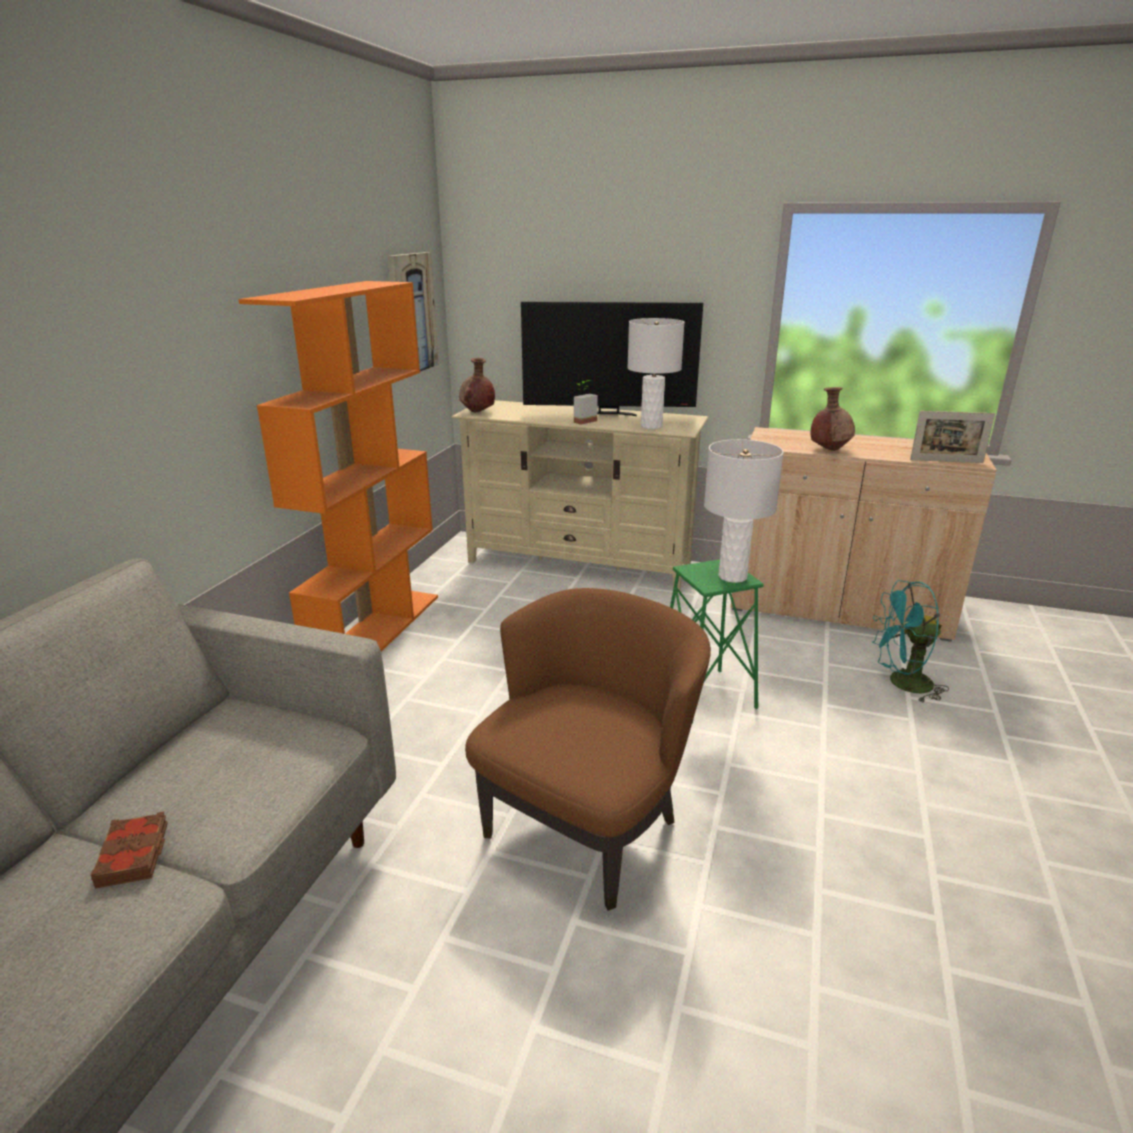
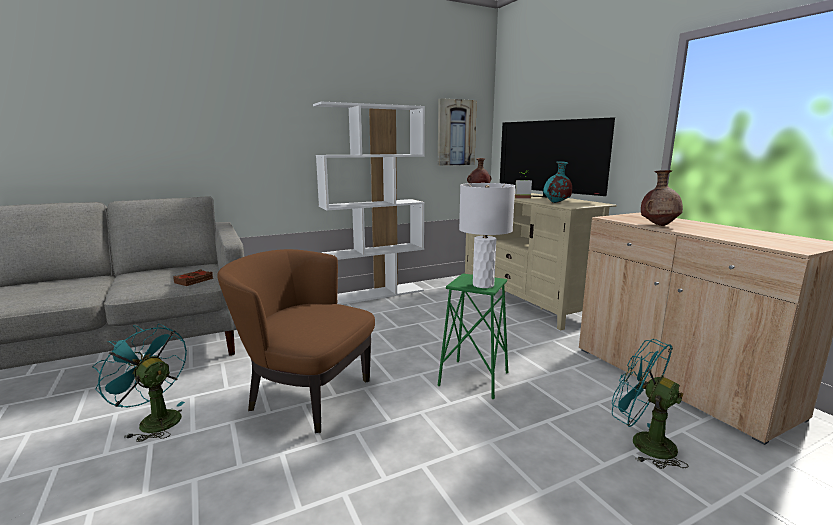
camera: 45 degrees right, 10 degrees down
brown book [91,812,168,889] -> brown book moved to [173,269,213,286]
orange bookcase [238,281,438,652] -> white bookcase [313,102,425,305]
brown armchair [465,588,711,911] -> brown armchair turned 150 degrees counterclockwise [217,249,375,433]
white table lamp [627,318,685,429] -> turquoise vase [543,161,572,203]
picture frame [910,411,995,463] -> none
none -> turquoise fan [92,324,187,442]

